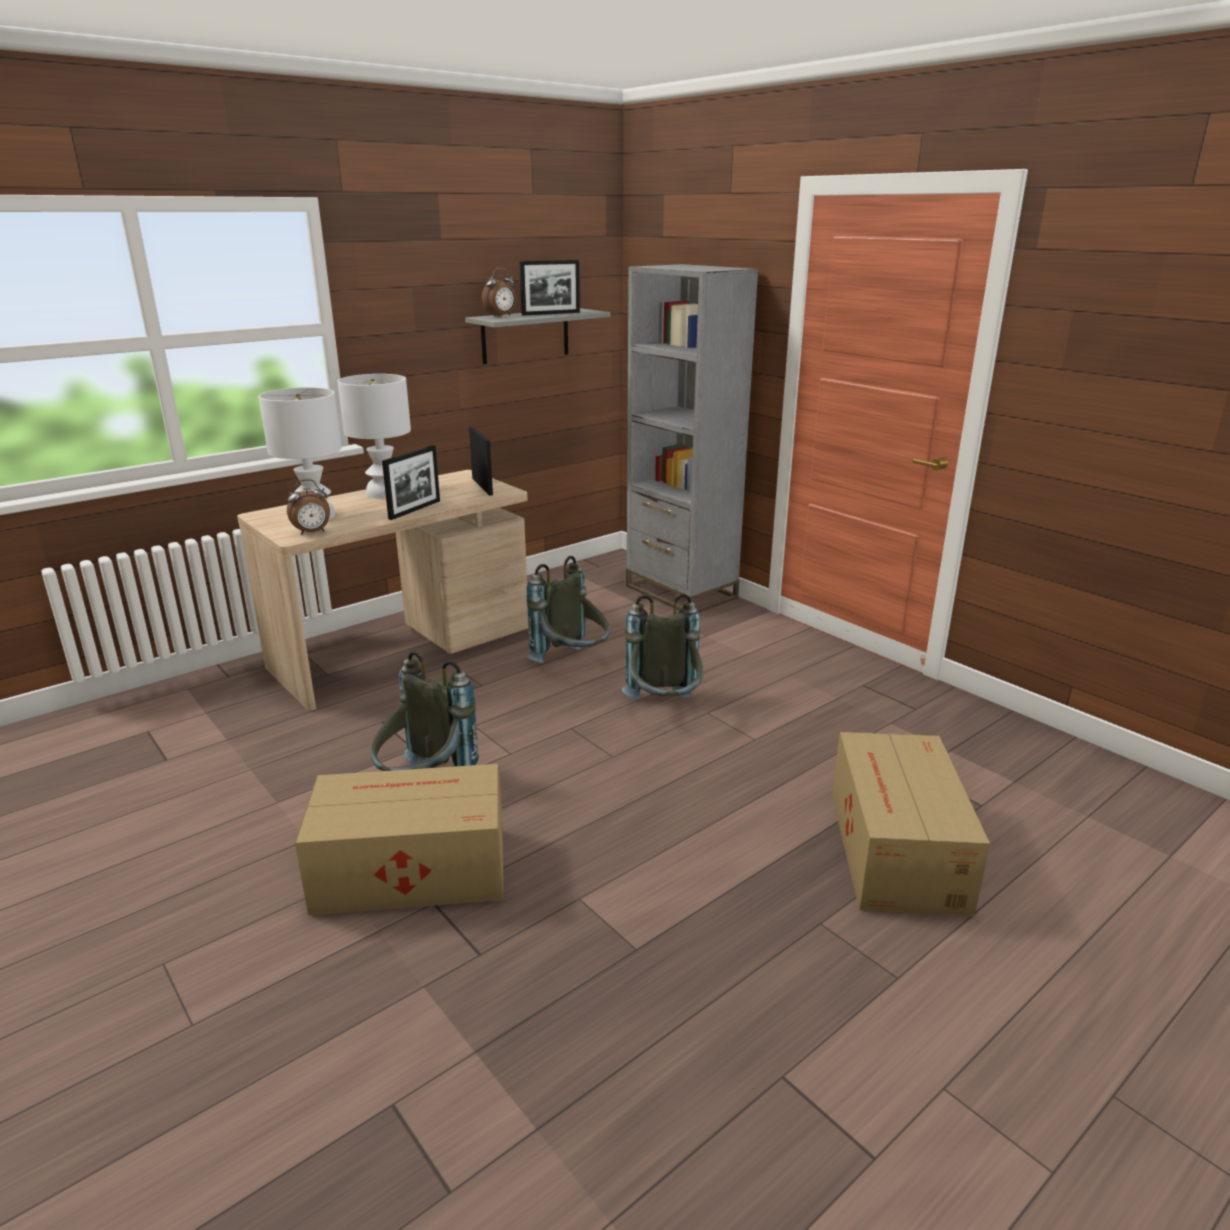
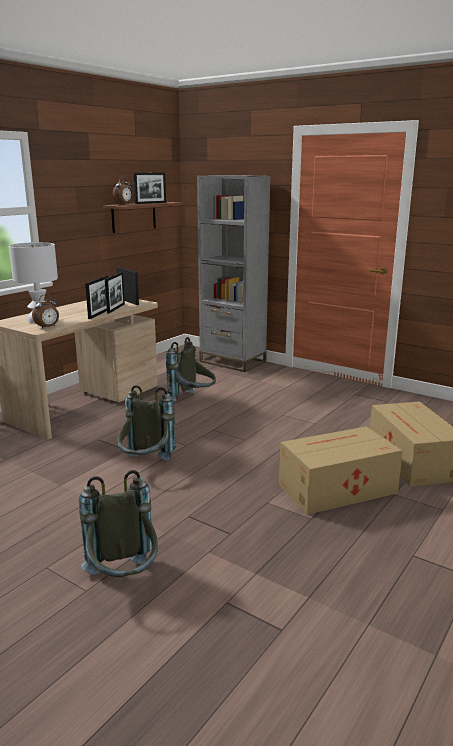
camera: 15 degrees left, 5 degrees down
cardboard box [295,764,503,916] -> cardboard box moved to [279,426,403,515]
white table lamp [337,374,411,499] -> none
grey shelf [465,308,610,364] -> brown shelf [103,202,183,233]
grey backpack [622,594,703,700] -> grey backpack moved to [79,470,158,577]
none -> picture frame [105,272,125,313]

